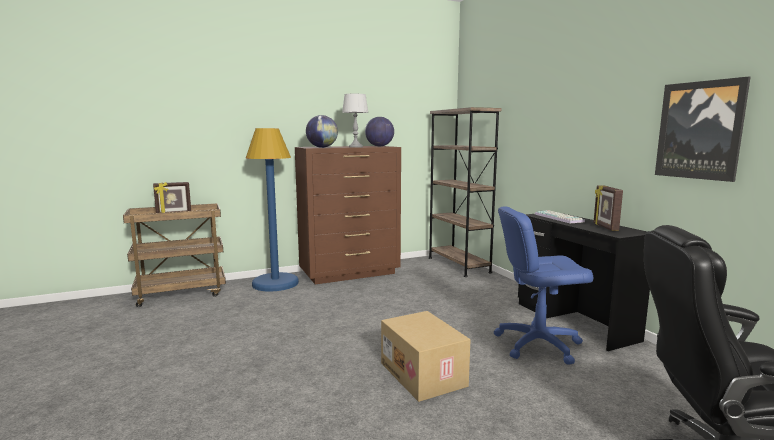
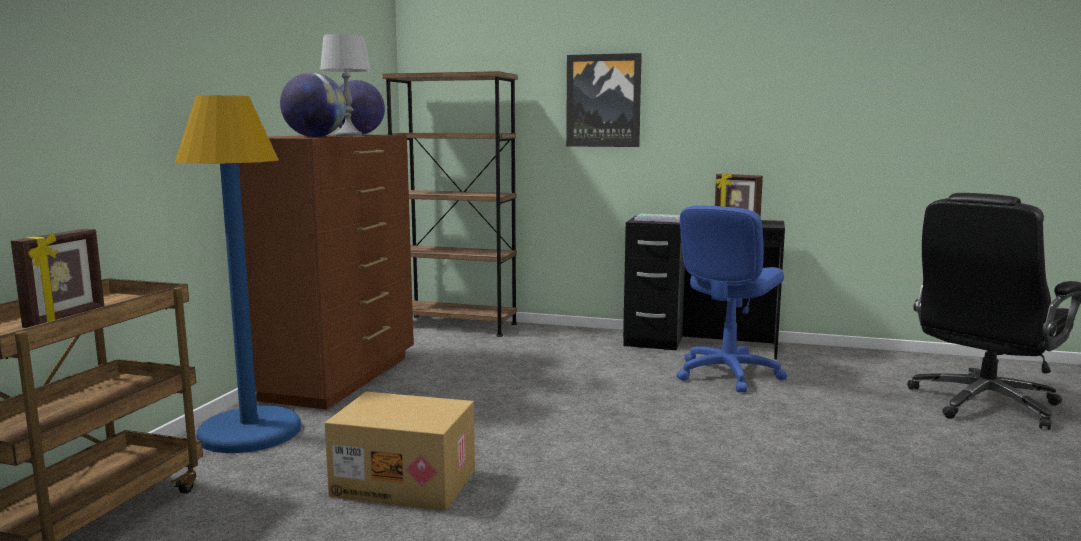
camera: 50 degrees left, 0 degrees up
cardboard box [381,311,470,402] -> cardboard box moved to [324,392,475,511]
picture [655,76,751,182] -> picture moved to [566,53,642,147]

